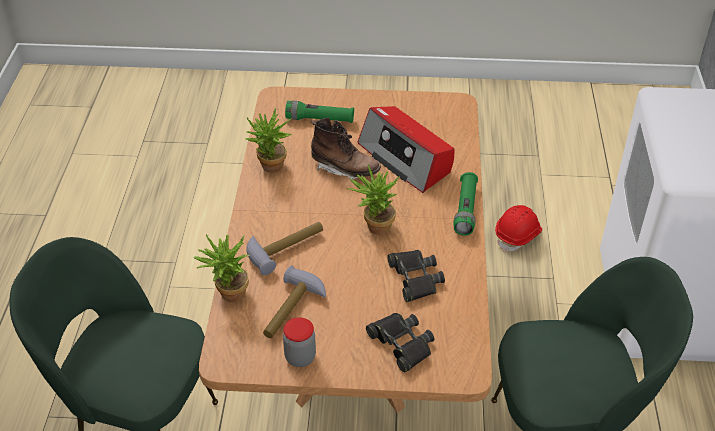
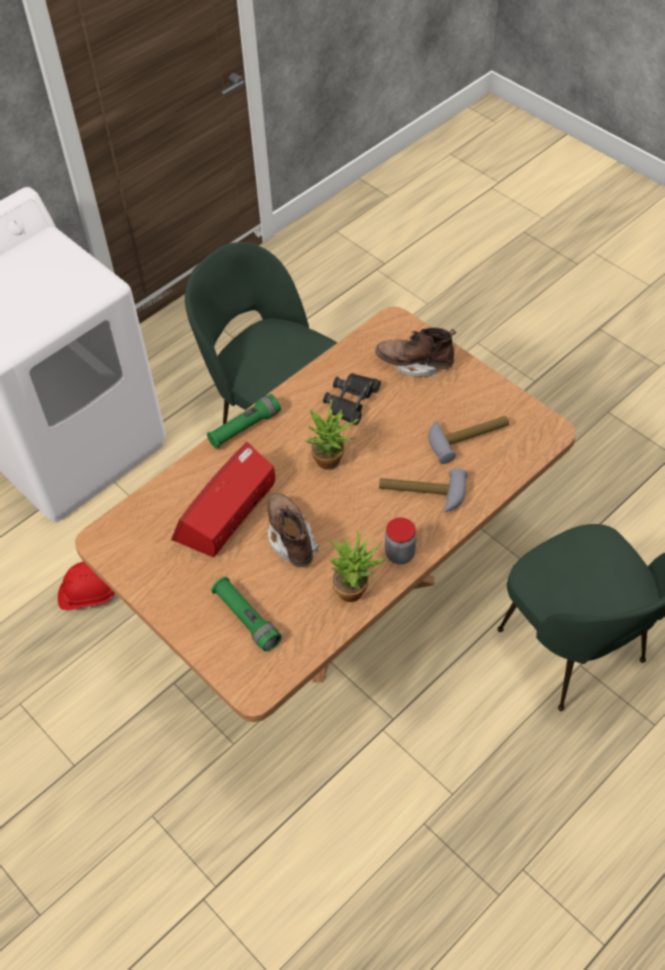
camera: 135 degrees left, 10 degrees up
potted plant [193,235,250,302] -> none
jar [283,317,316,367] -> jar moved to [385,518,417,564]
radio [358,106,455,193] -> radio turned 150 degrees counterclockwise [171,442,275,557]
black binoculars [366,313,435,372] -> brown boot [375,328,456,377]

